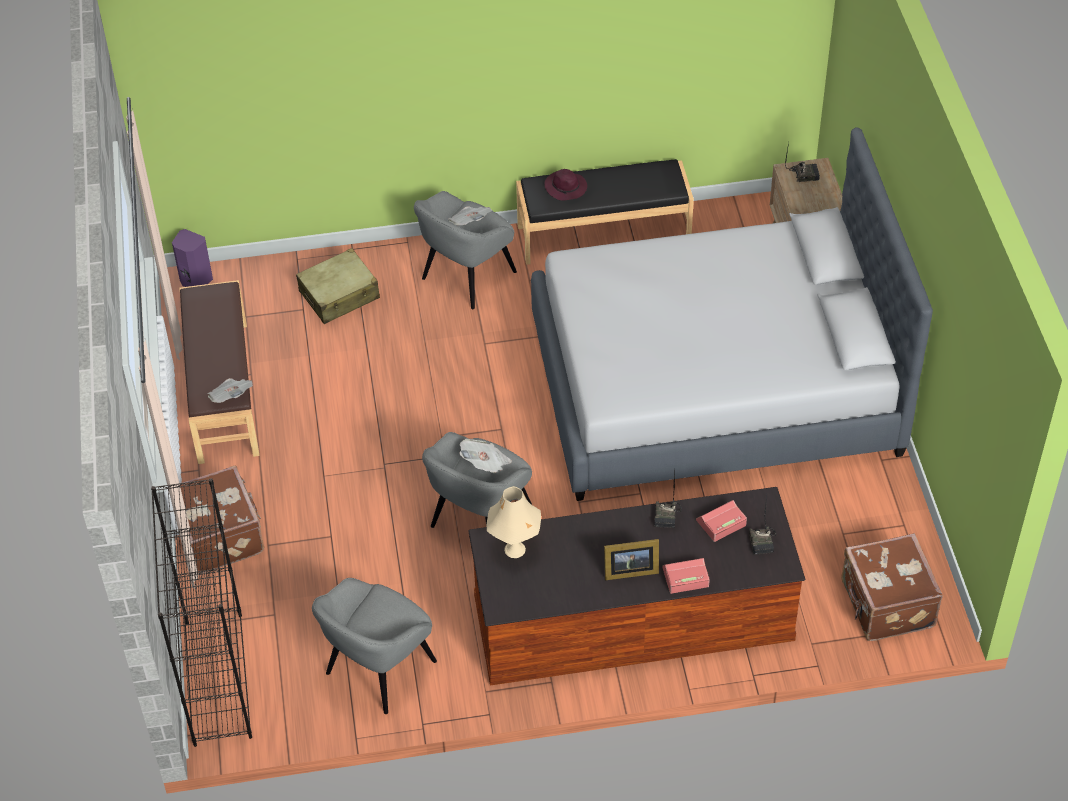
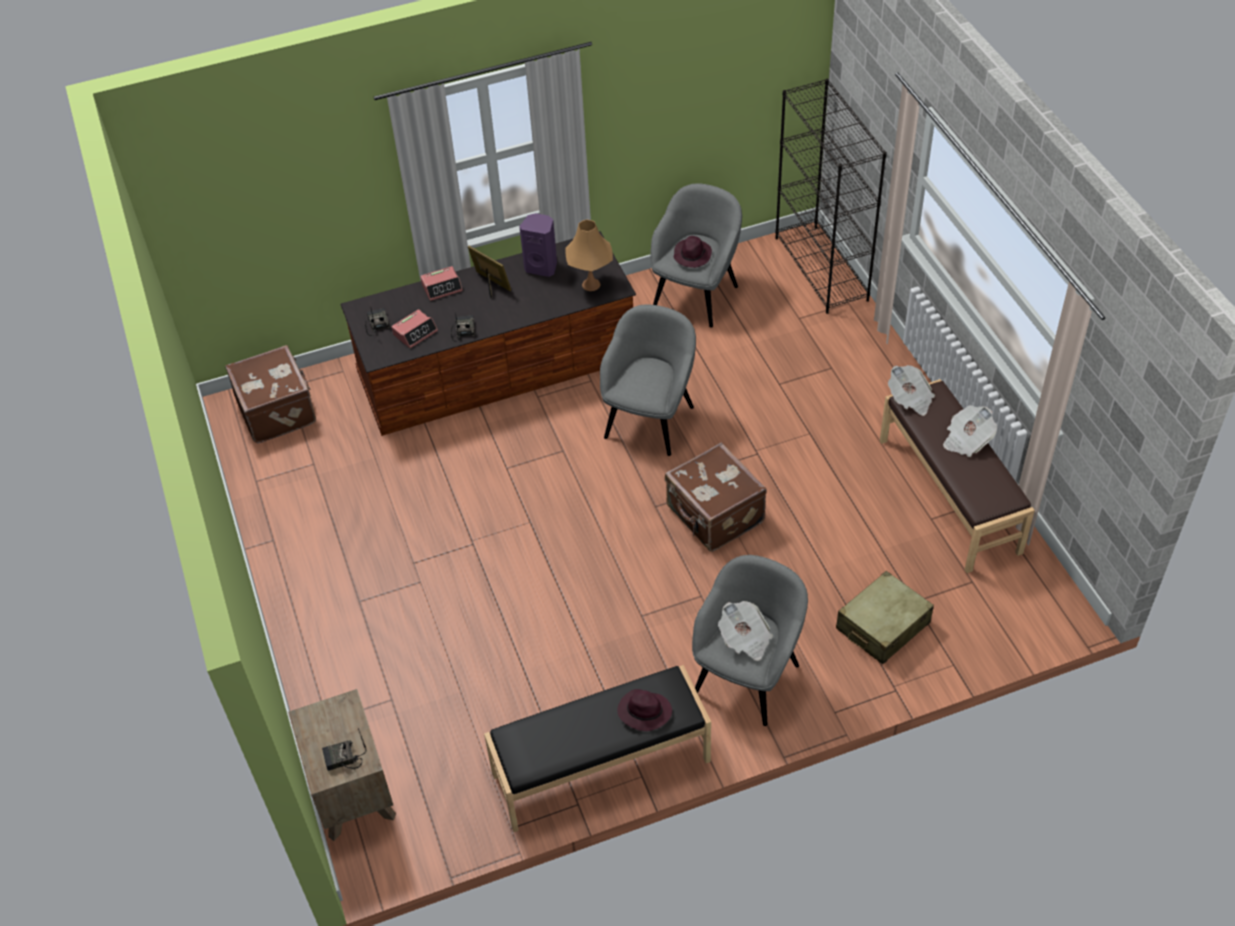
camera: 170 degrees right, 0 degrees up
purple speaker [172,229,213,287] -> purple speaker moved to [519,213,557,277]
brown suitcase [180,466,264,574] -> brown suitcase moved to [665,443,767,552]
newspaper [459,439,512,473] -> newspaper moved to [943,405,997,457]
beige table lamp [487,486,541,558] -> orange table lamp [565,220,613,291]
grey bed [531,127,933,501] -> none
picture frame [604,539,659,580] -> picture frame turned 60 degrees clockwise [468,246,511,299]
none -> purple hat [674,236,712,268]

